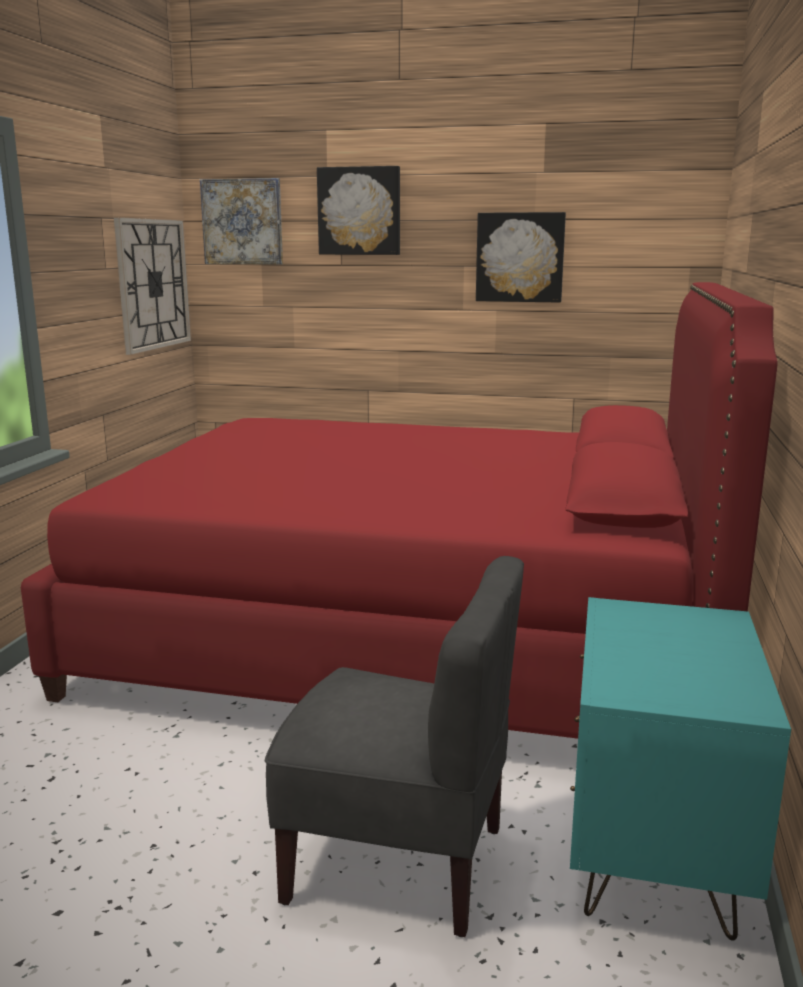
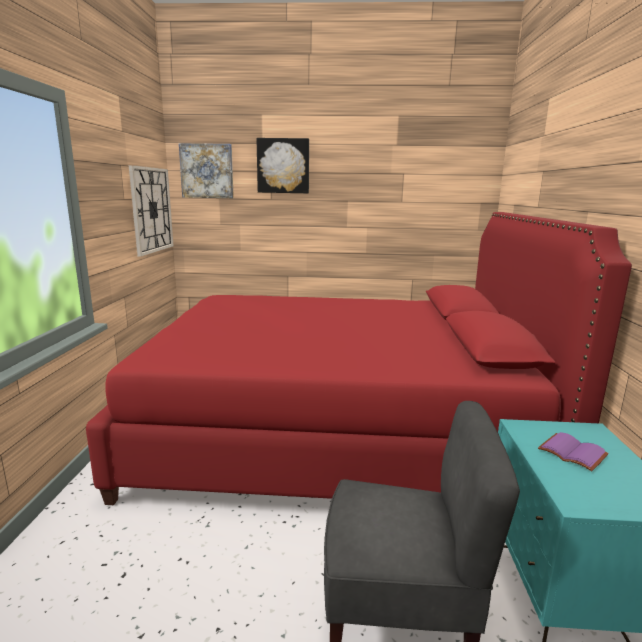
camera: 10 degrees left, 0 degrees up
picture [476,212,566,303] -> none
none -> purple book [538,432,609,471]

